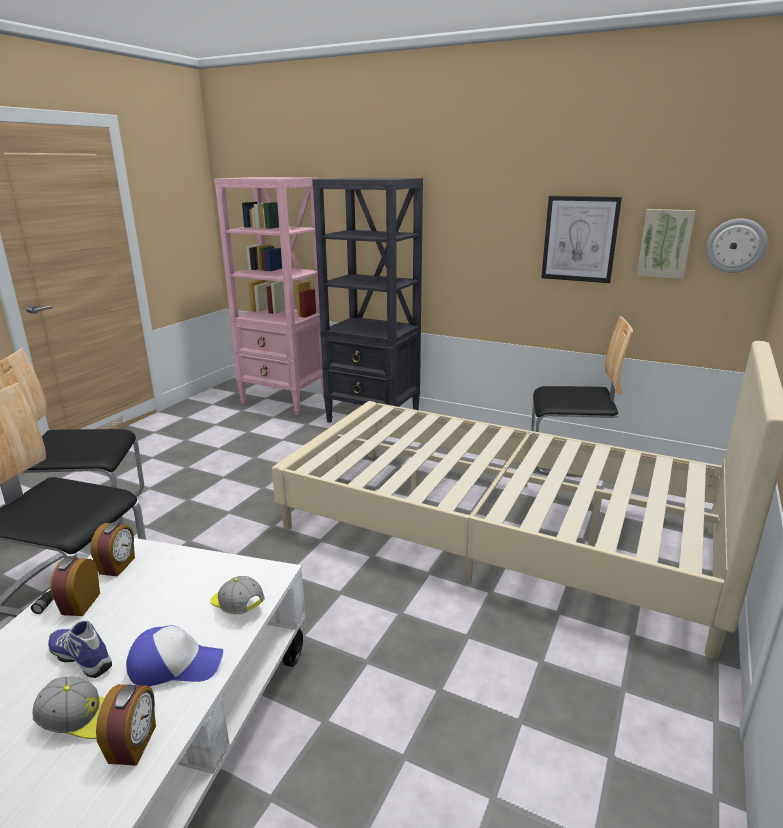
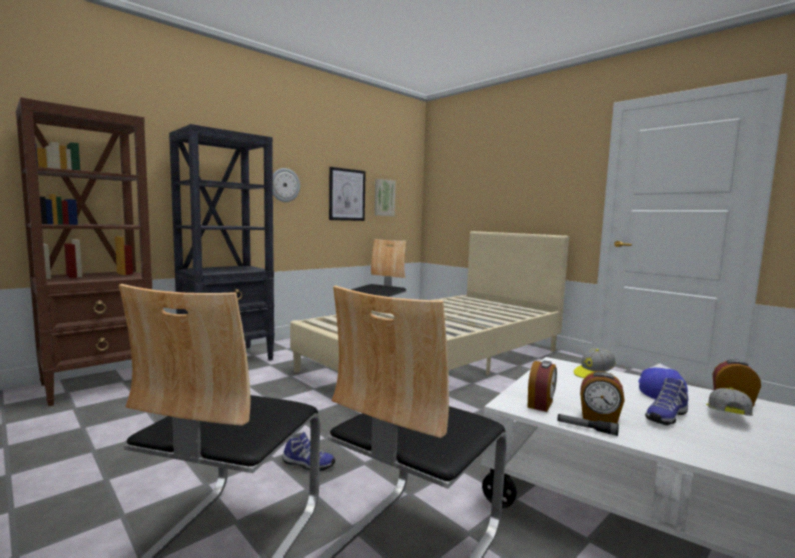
camera: 70 degrees left, 15 degrees down
alarm clock [90,522,135,576] -> alarm clock turned 90 degrees clockwise [528,360,557,412]
pink bookcase [214,177,324,415] -> brown bookcase [16,97,152,406]
wall clock [706,219,767,273] -> wall clock moved to [273,168,300,202]
none -> shoe [282,432,335,472]

